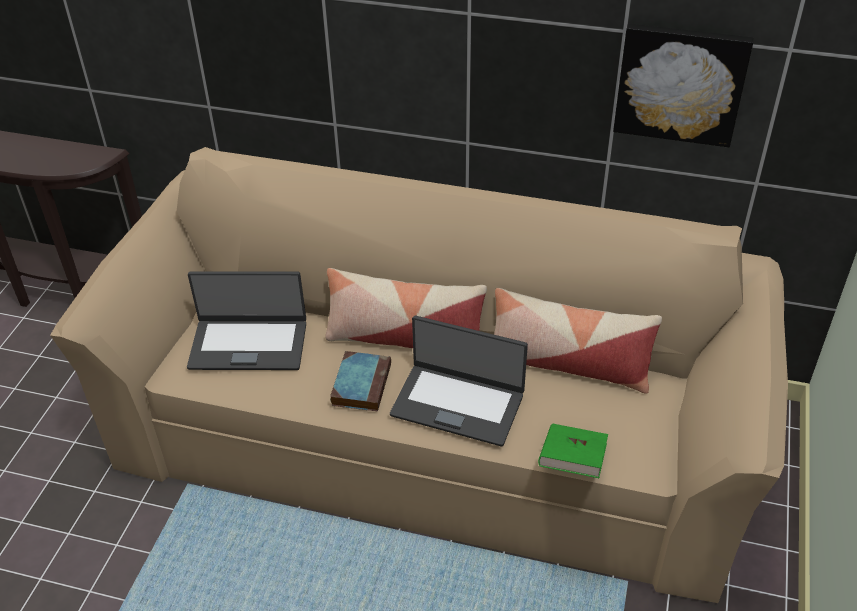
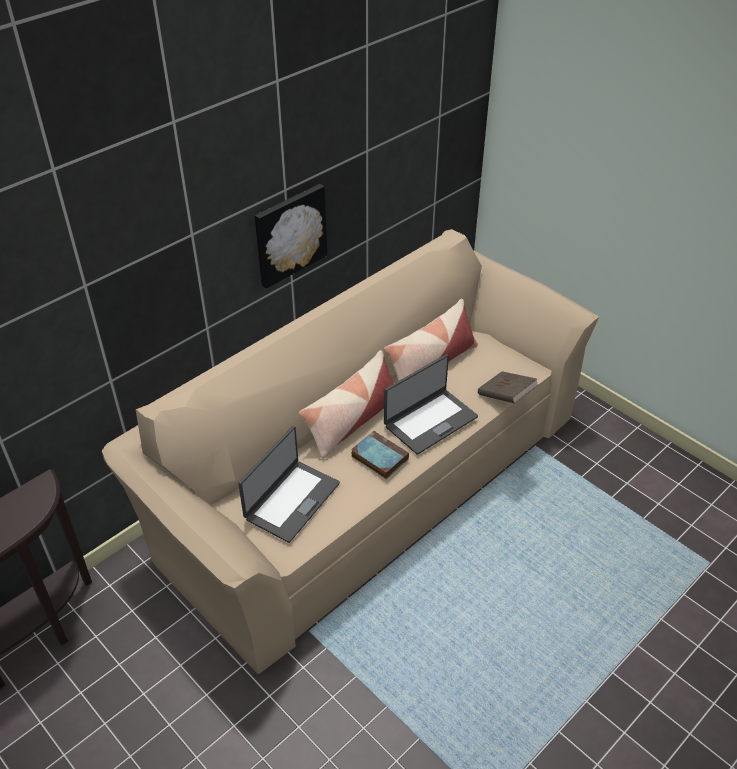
camera: 60 degrees left, 0 degrees up
green book [538,423,608,478] -> brown book [478,371,538,403]
picture [613,24,753,147] -> picture moved to [255,184,327,289]

